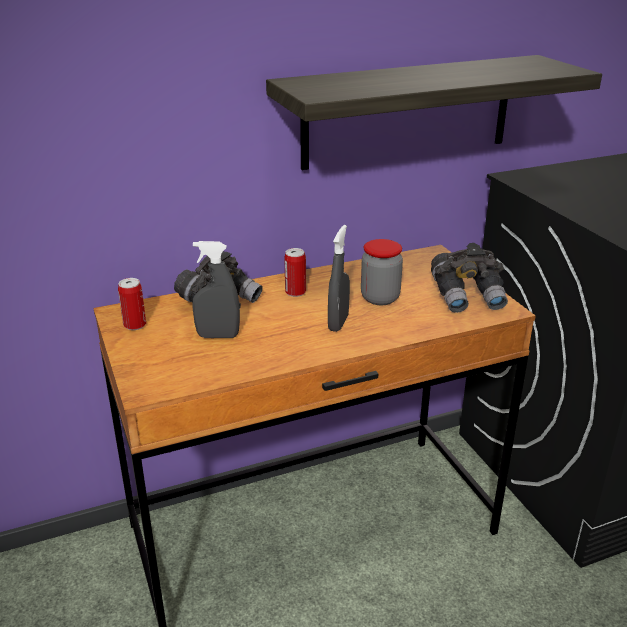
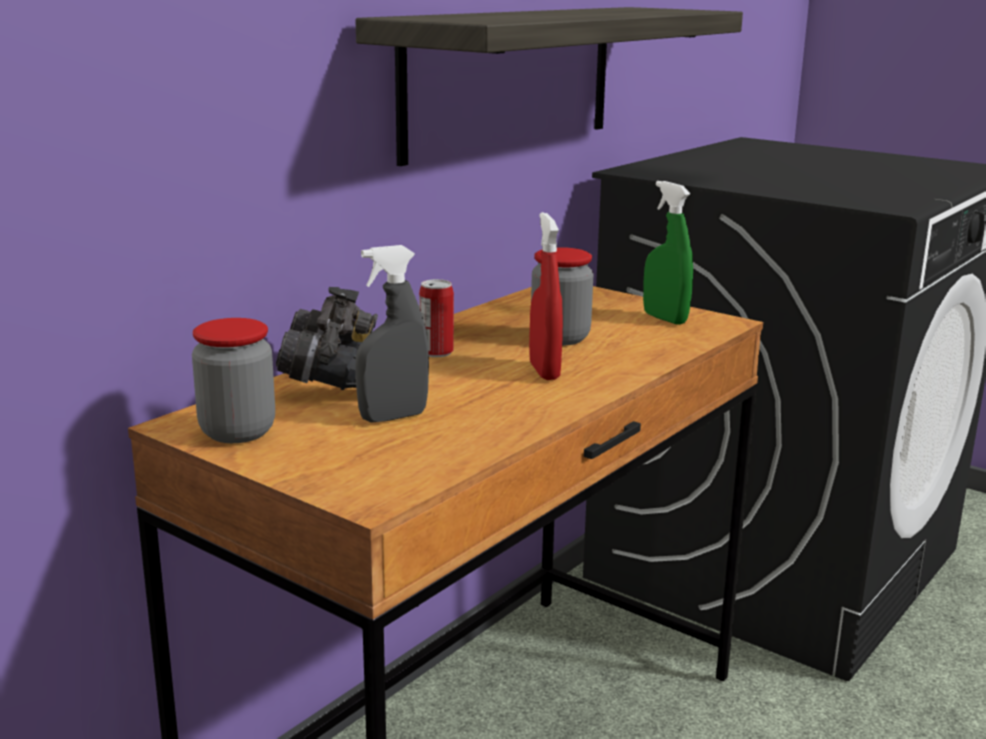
camera: 30 degrees left, 10 degrees down
can [118,278,146,330] -> jar [192,318,275,443]
grey spray bottle [328,225,350,332] -> red spray bottle [529,212,563,380]
grey binoculars [431,243,508,313] -> green spray bottle [643,181,693,325]

